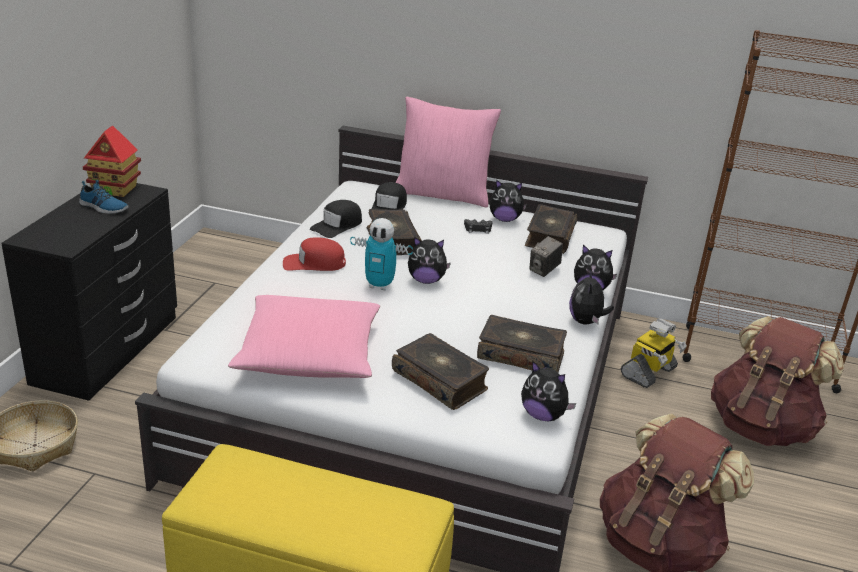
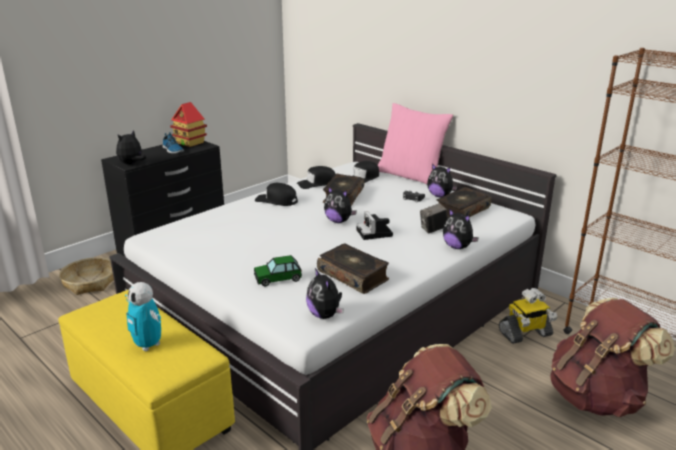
camera: 30 degrees right, 5 degrees down
pink pillow [228,295,380,378] -> none
red cap [283,237,346,271] -> black cap [255,183,298,206]
toy robot [350,218,413,290] -> toy robot moved to [125,282,161,351]
book [392,333,489,410] -> toy car [254,255,302,286]
plush toy [569,269,614,324] -> plush toy moved to [116,130,146,164]
none -> camera [357,211,393,240]

